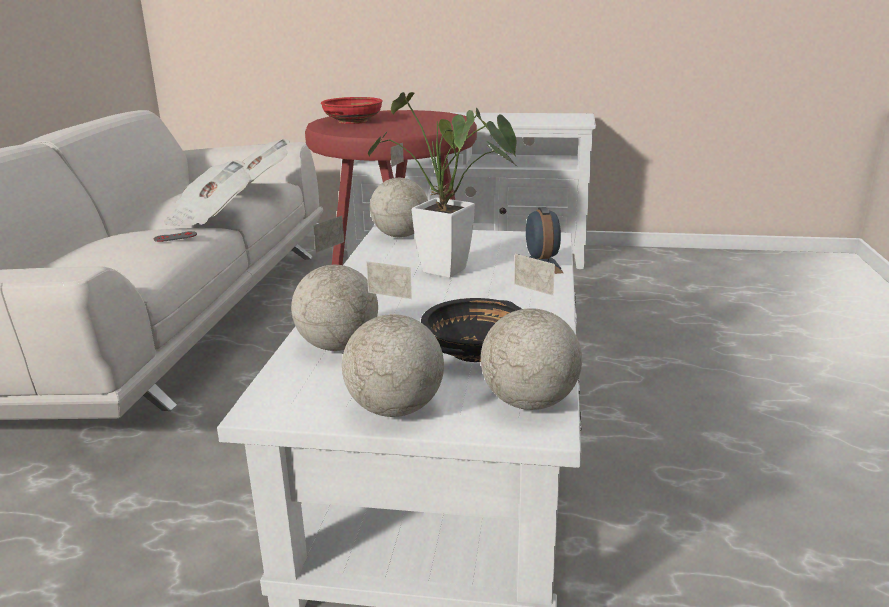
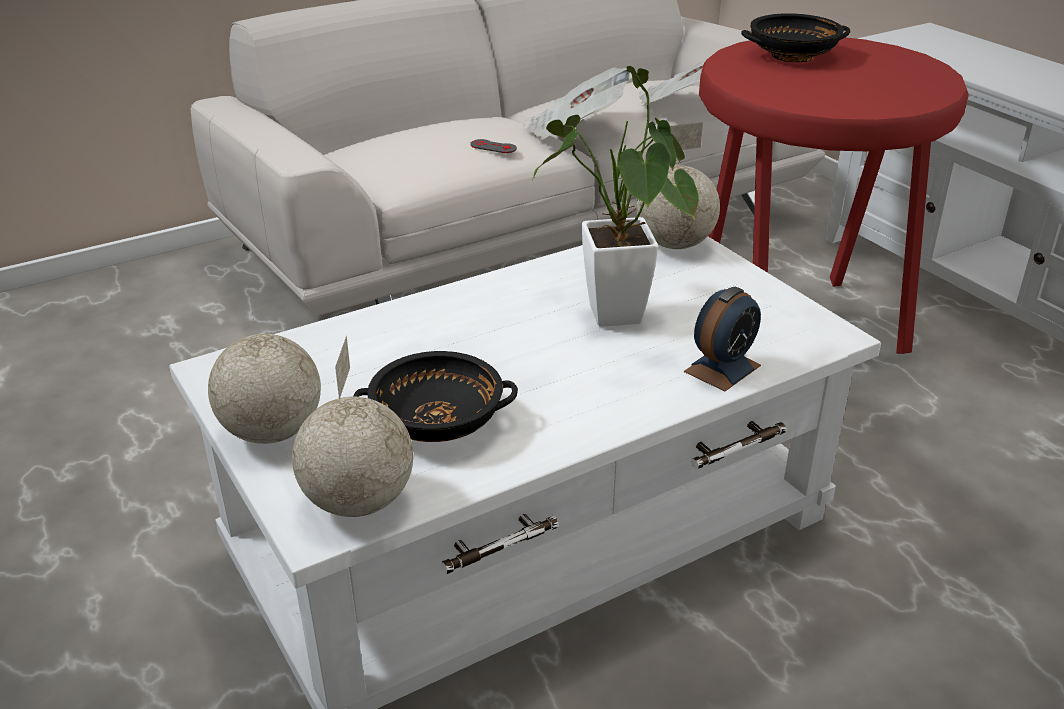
camera: 50 degrees right, 10 degrees up
globe [291,216,378,351] -> none
red bowl [321,97,383,124] -> black bowl [741,13,850,62]

